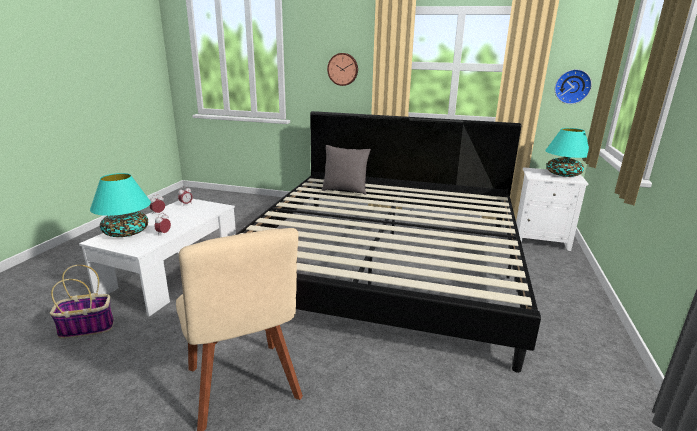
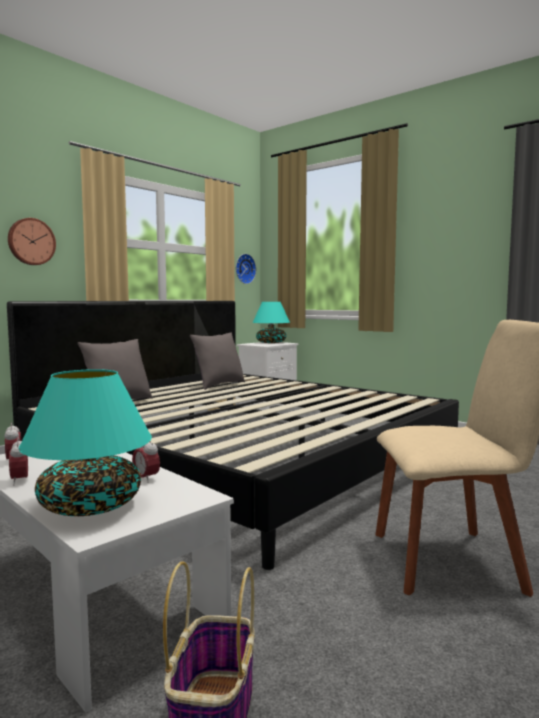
camera: 65 degrees left, 15 degrees down
none -> grey pillow [190,333,245,390]

